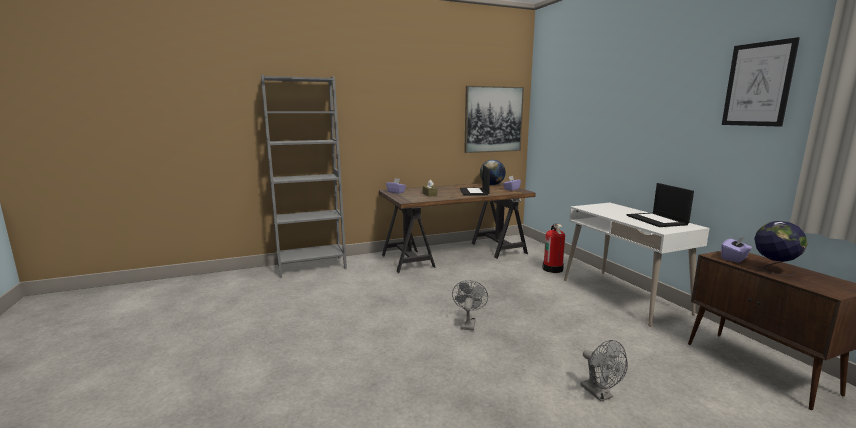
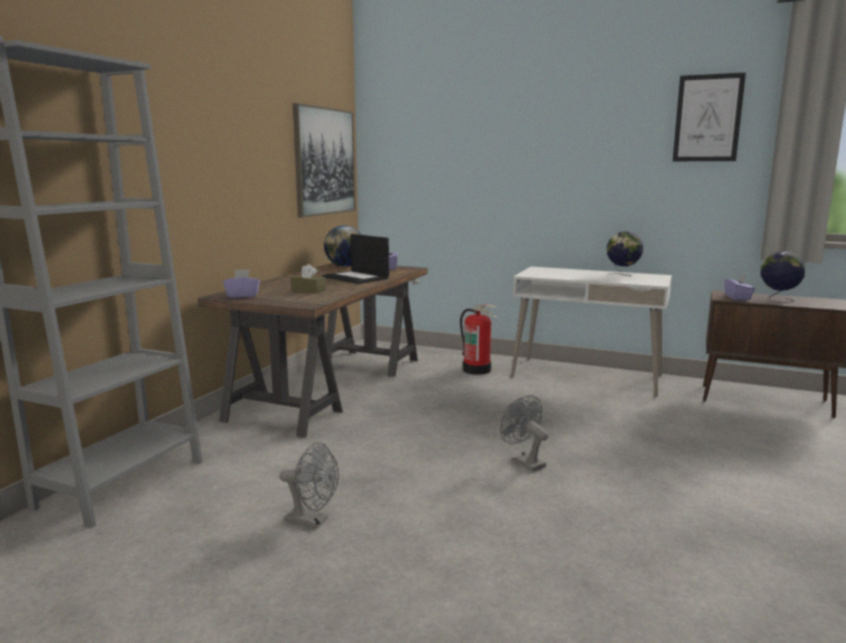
camera: 45 degrees left, 0 degrees up
grey fan [580,340,628,402] -> grey fan moved to [279,442,339,529]
laptop [626,183,694,227] -> globe [607,231,643,277]

